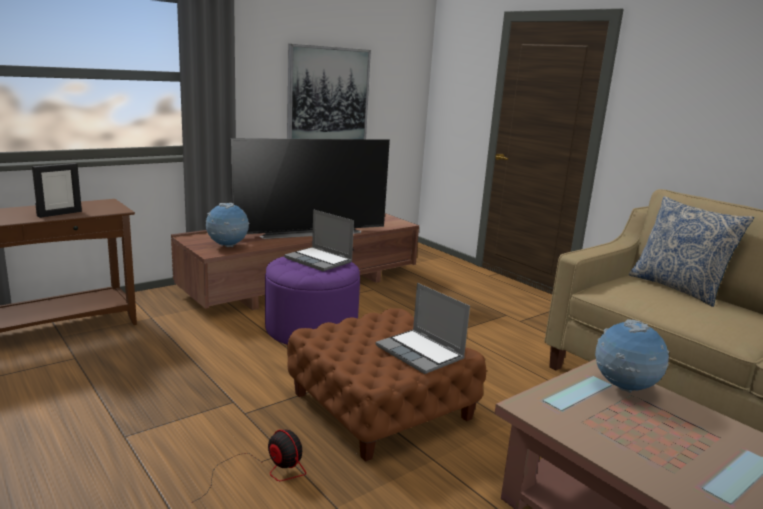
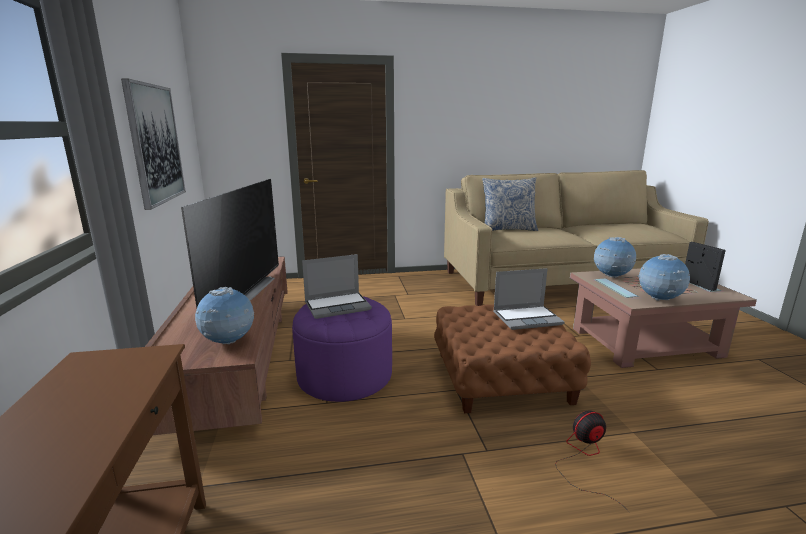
camera: 60 degrees left, 0 degrees up
picture frame [32,163,82,218] -> picture frame moved to [685,242,726,291]
none -> globe [638,254,690,301]

